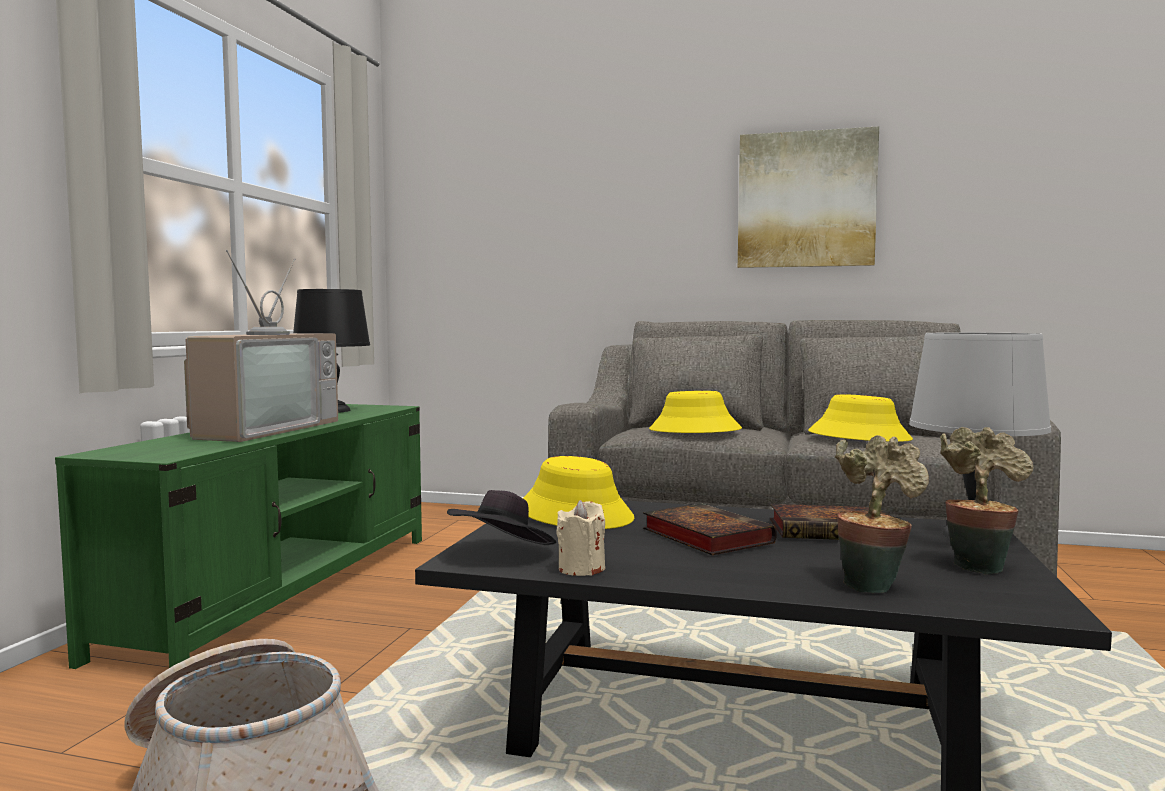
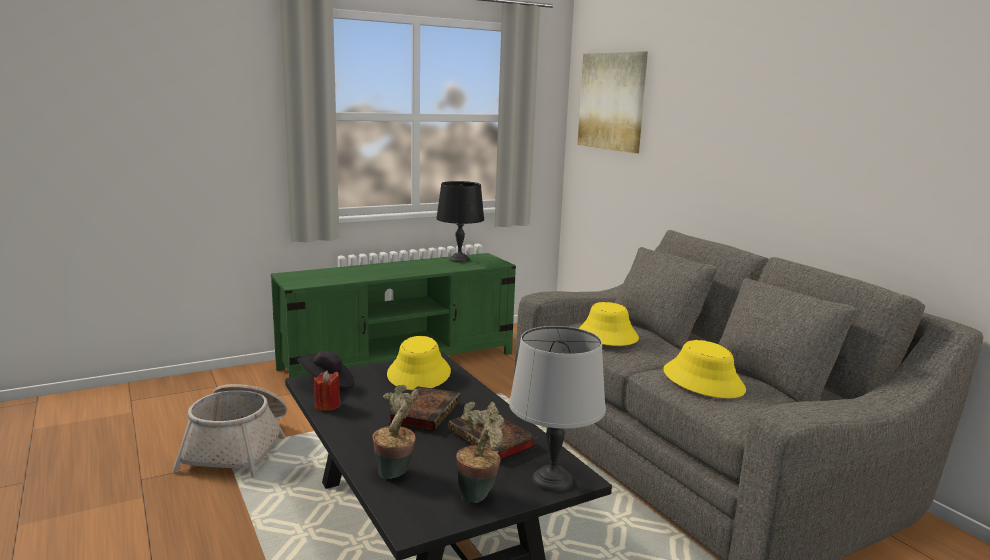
camera: 45 degrees right, 10 degrees up
television [184,250,338,442] -> none
beige candle [556,500,605,576] -> red candle [314,371,341,411]
picture [738,126,879,268] -> picture moved to [577,51,648,153]

